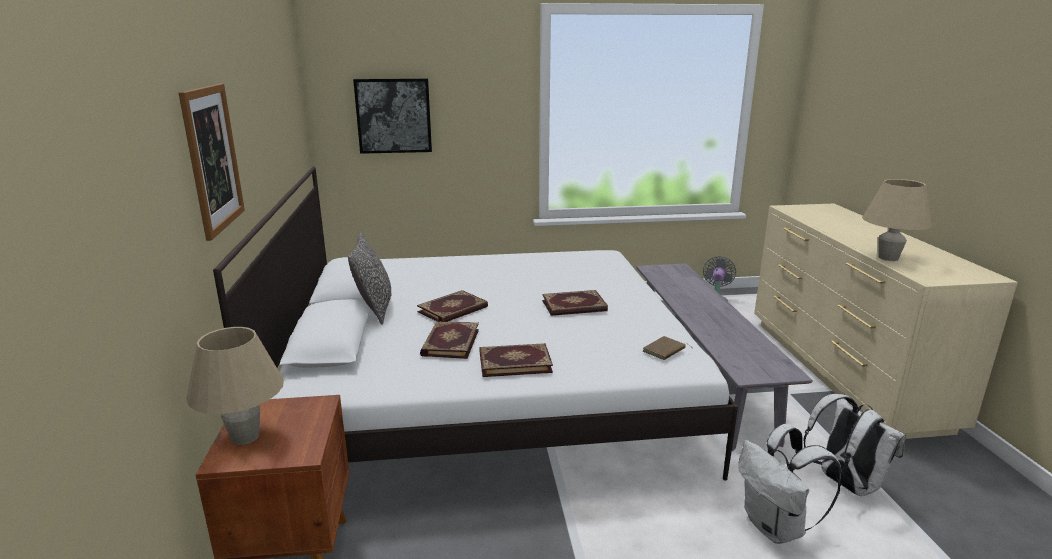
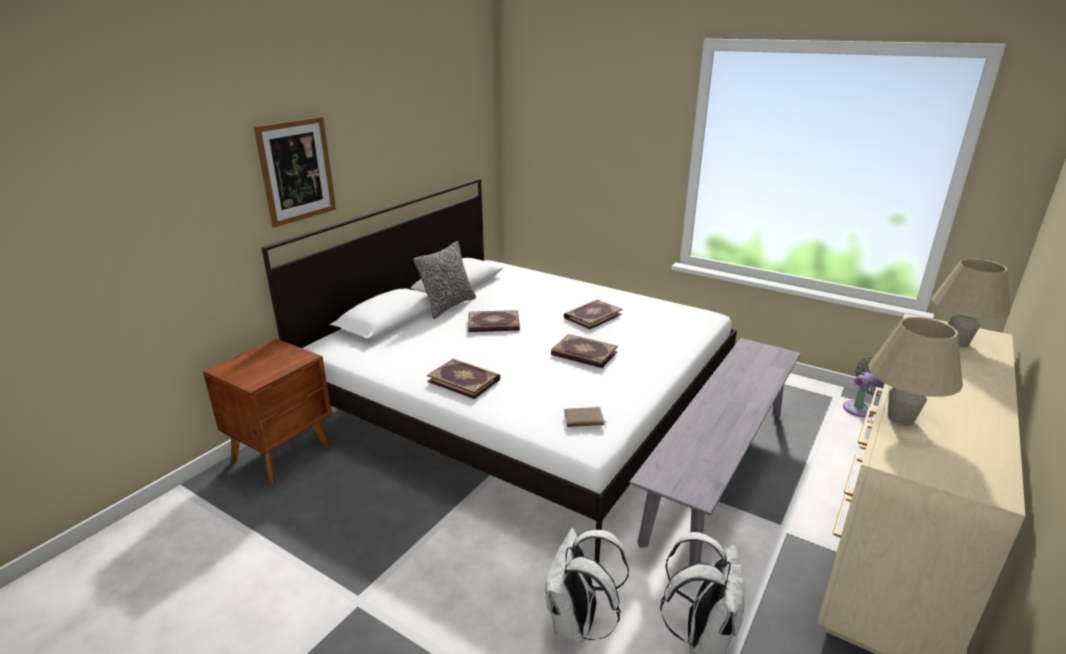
camera: 40 degrees right, 5 degrees up
beige table lamp [186,327,284,445] -> beige table lamp moved to [932,258,1010,347]
picture [353,78,432,154] -> none
book [420,321,479,359] -> book moved to [564,300,622,329]

